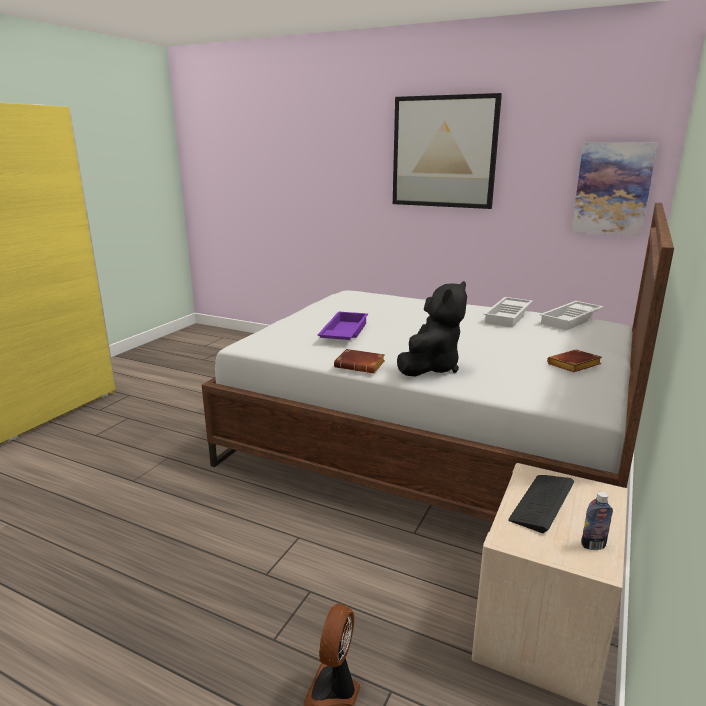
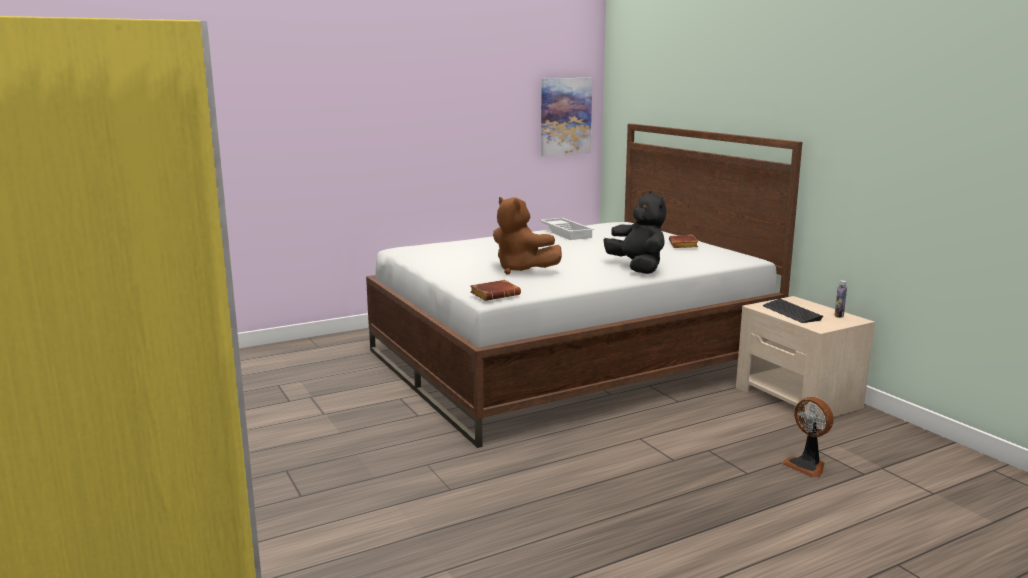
camera: 55 degrees left, 5 degrees down
purple tray [317,311,368,340] -> brown plush toy [493,197,562,275]
brown book [334,349,385,373] -> brown book moved to [470,280,521,301]
picture [393,93,502,209] -> none
white tray [540,301,604,330] -> none

